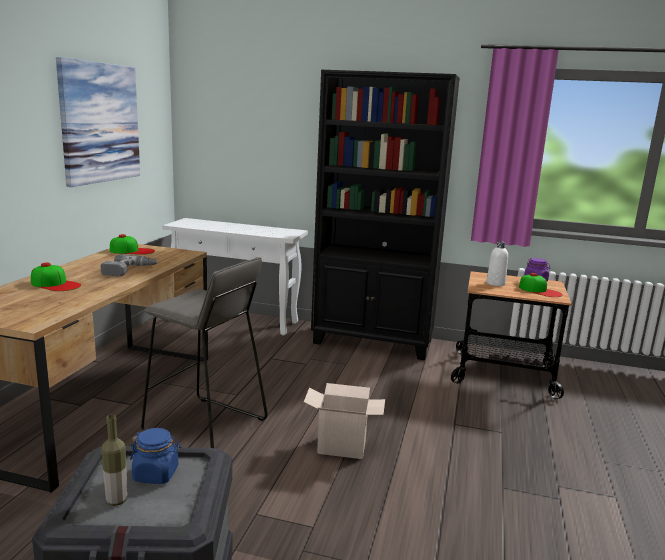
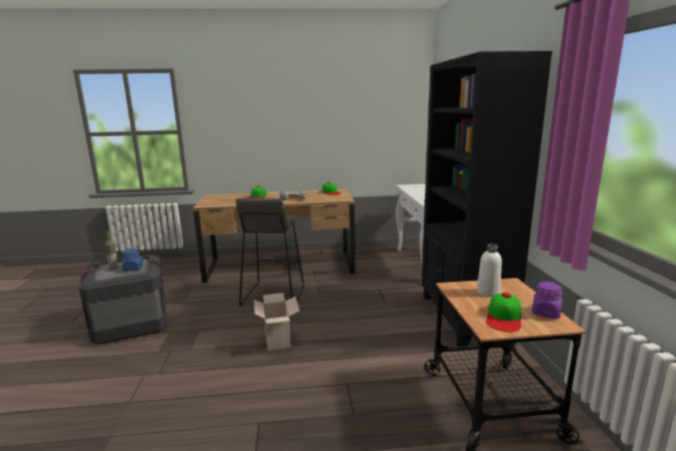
camera: 70 degrees right, 0 degrees up
picture [56,57,140,187] -> none

